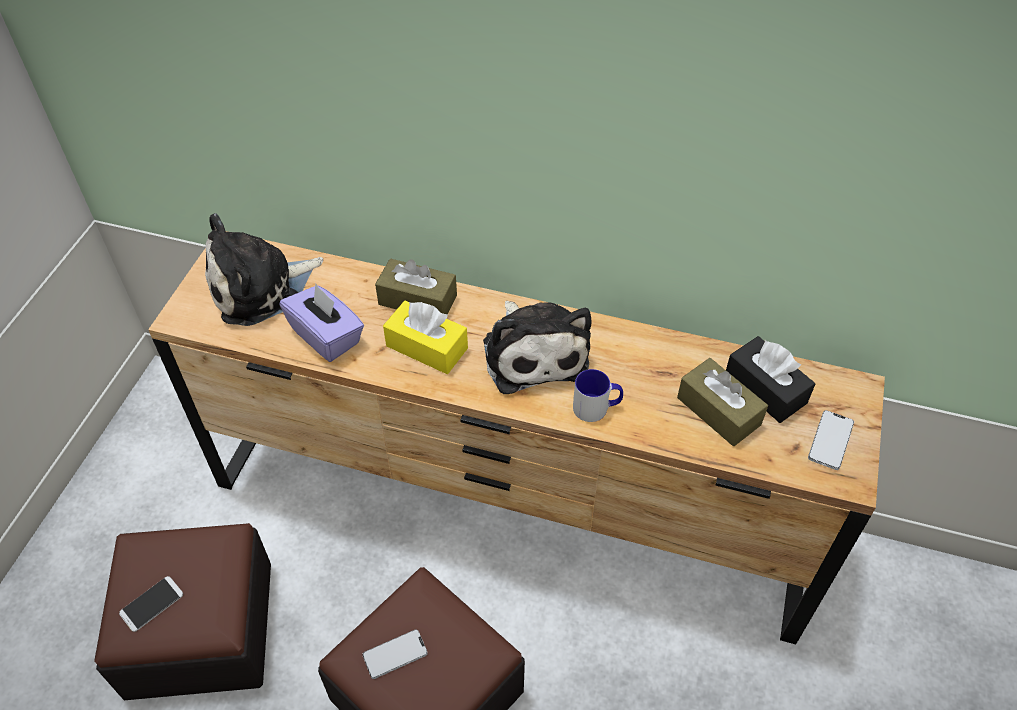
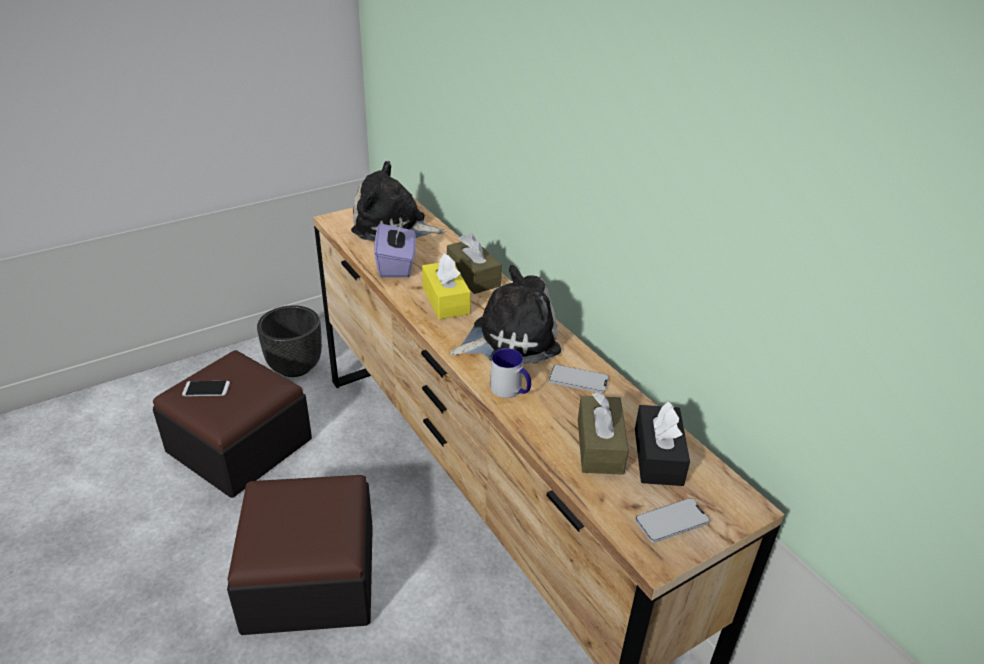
camera: 40 degrees right, 15 degrees down
phone [362,629,428,679] -> phone moved to [549,364,609,393]
plush toy [483,301,592,394] -> plush toy turned 135 degrees counterclockwise [450,265,561,364]
none -> black planter [257,305,322,377]

